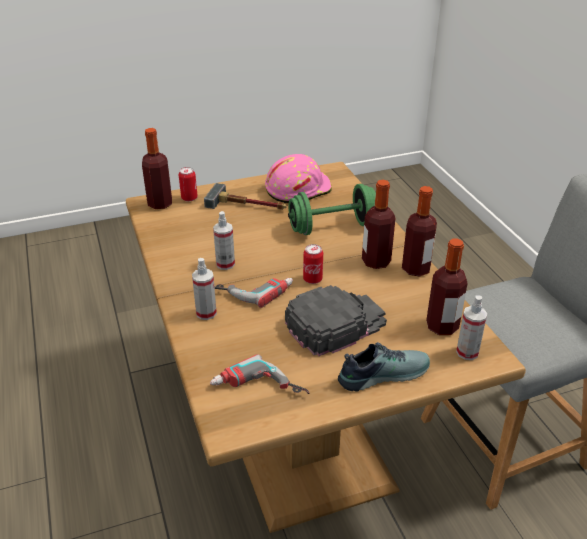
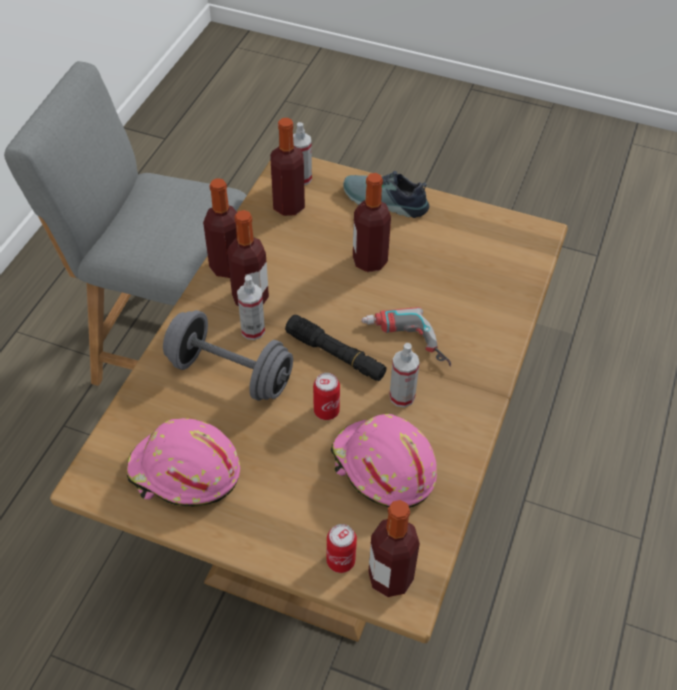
camera: 140 degrees left, 15 degrees up
spray bottle [192,258,217,320] -> spray bottle moved to [237,275,265,340]
hammer [204,183,287,210] -> none
power drill [210,354,310,394] -> none
black cap [285,285,387,356] -> bottle [353,173,391,272]
green dumbbell [288,184,376,235] -> grey dumbbell [163,310,293,401]
can [303,244,323,284] -> can moved to [313,373,340,420]
none -> black flashlight [285,315,387,381]
none -> pink hard hat [331,414,437,508]

